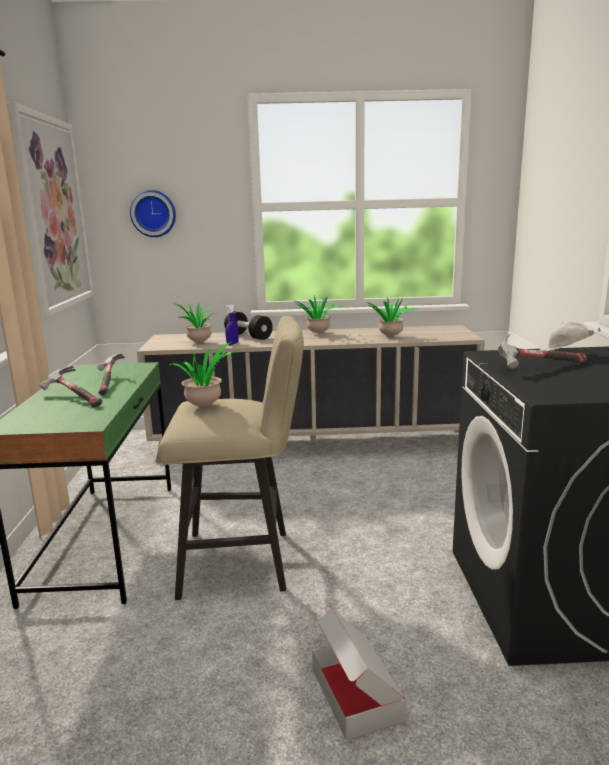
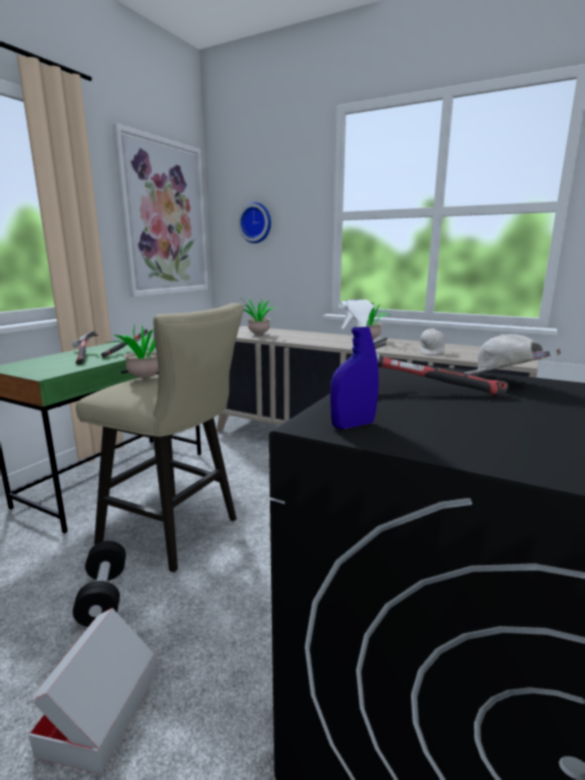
camera: 30 degrees right, 0 degrees up
black dumbbell [224,311,273,340] -> black dumbbell moved to [73,541,126,627]
blue spray bottle [225,304,239,345] -> blue spray bottle moved to [330,300,379,429]
potted plant [367,298,420,336] -> white cap [420,329,446,355]

